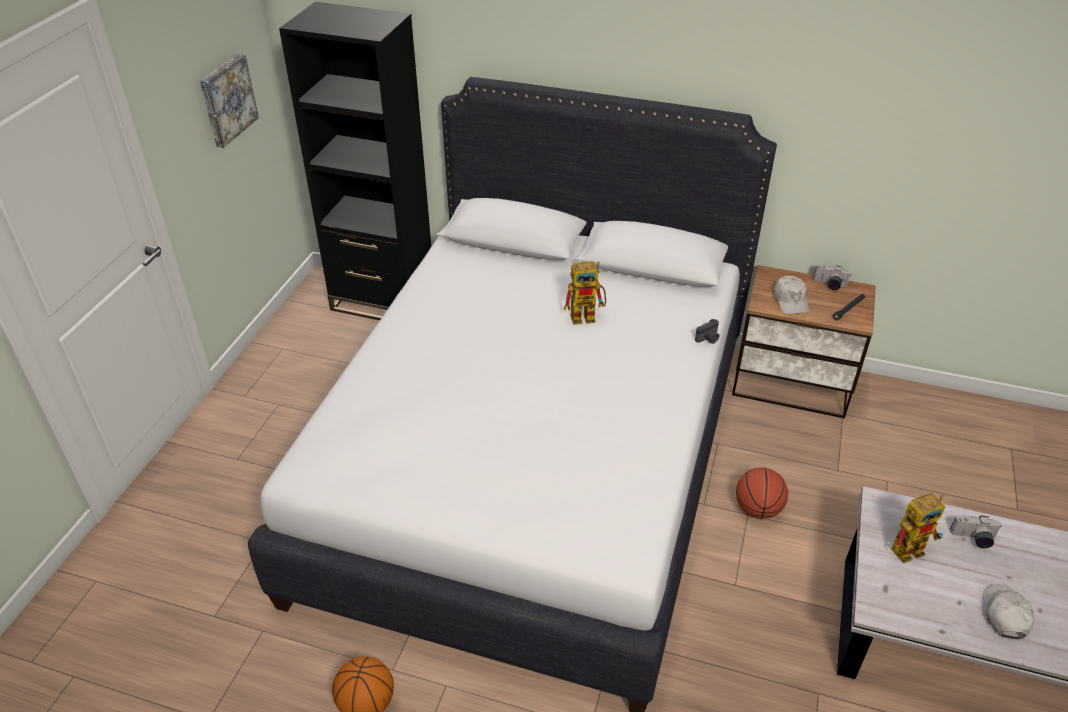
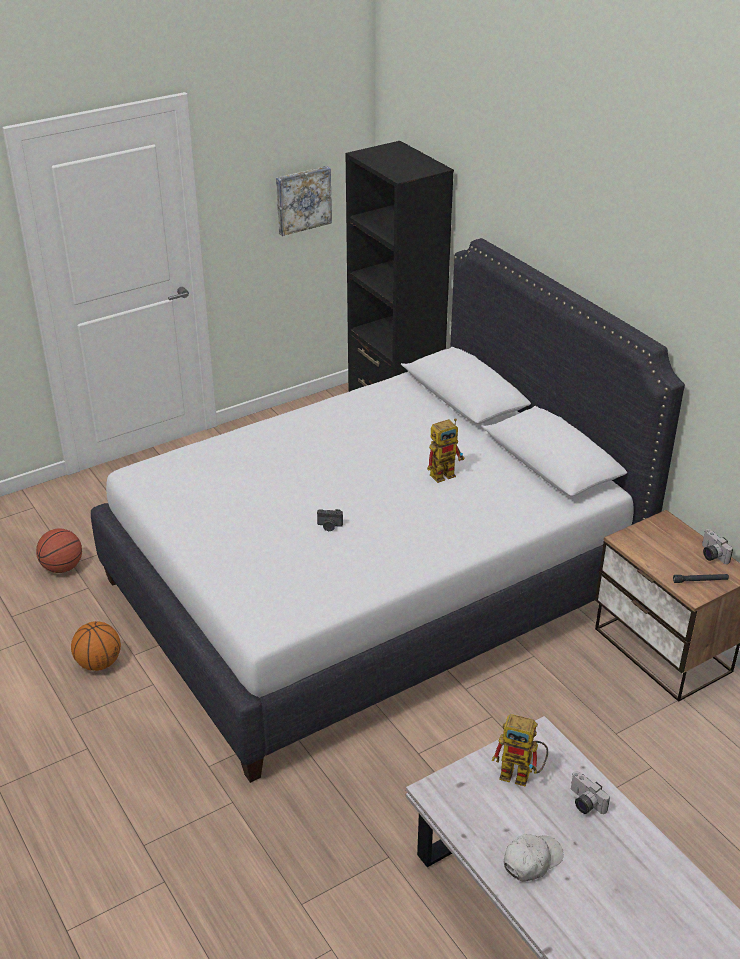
camera: 40 degrees right, 5 degrees down
toy robot [564,261,606,325] -> toy robot turned 60 degrees counterclockwise [427,418,464,483]
camera [695,319,719,344] -> camera moved to [317,509,343,531]
basketball [736,468,788,519] -> basketball moved to [36,529,82,573]
white cap [774,276,809,314] -> none

